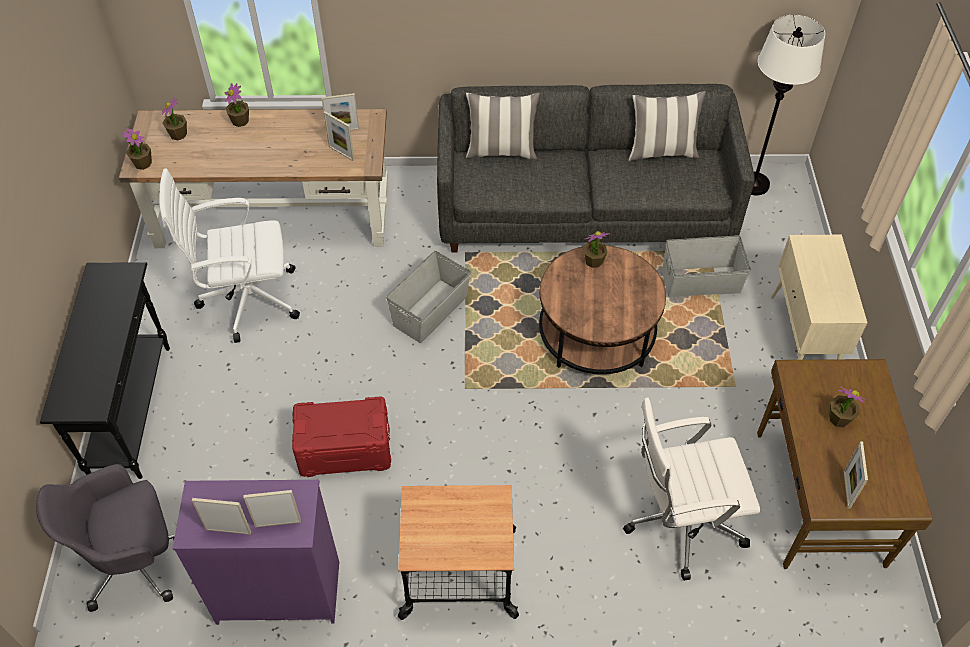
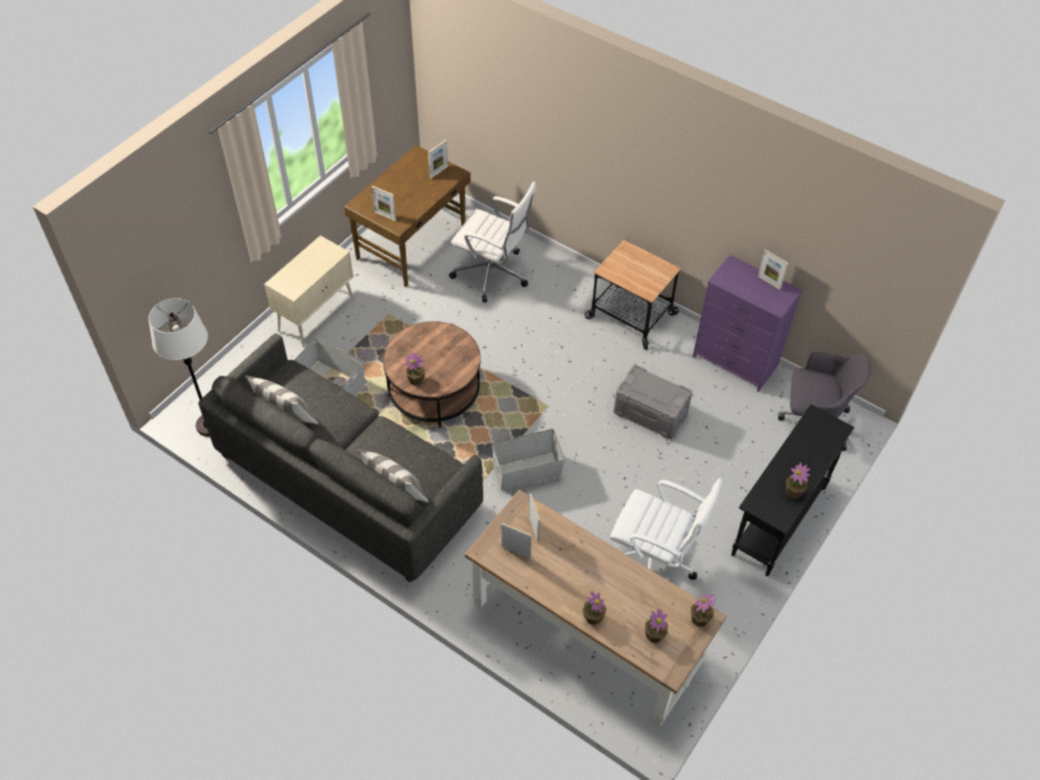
camera: 145 degrees left, 0 degrees up
picture frame [243,490,301,527] -> picture frame moved to [371,186,396,221]
red storage box [292,396,391,477] -> grey storage box [613,365,692,439]
potted plant [829,387,866,427] -> potted plant moved to [786,463,810,498]

